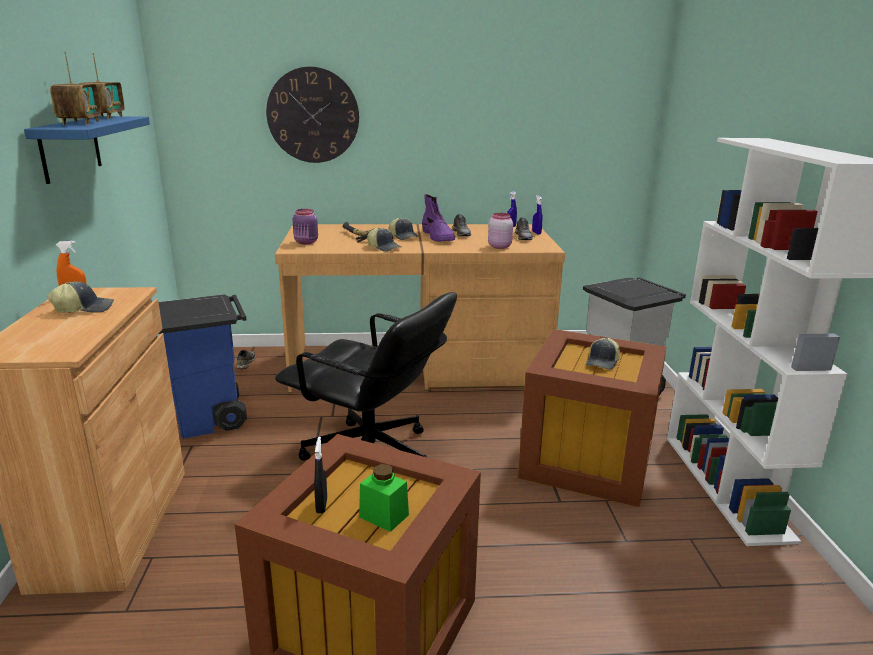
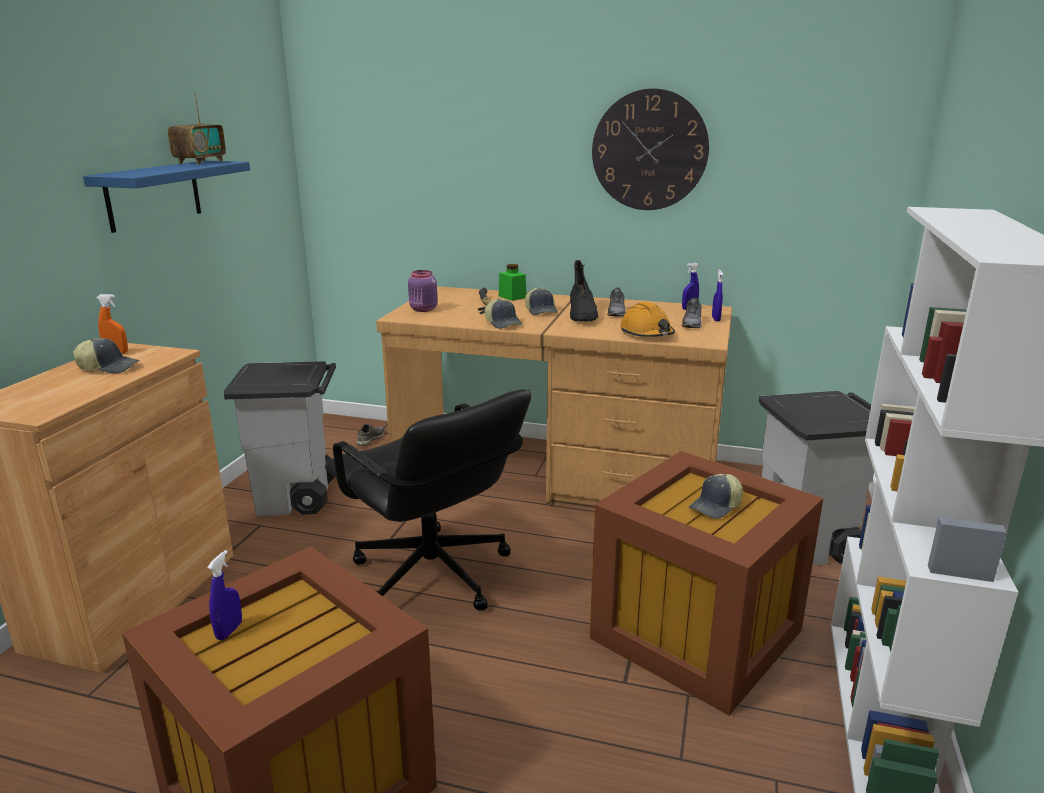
camera: 20 degrees right, 0 degrees up
radio [50,52,101,125] -> none
blue trash can [159,294,247,439] -> grey trash can [224,361,336,516]
wall clock [266,67,359,163] -> wall clock moved to [592,88,709,210]
black spray bottle [314,437,327,514] -> blue spray bottle [208,550,242,640]
green jar [359,464,409,532] -> green jar moved to [499,264,527,301]
purple boot [422,194,455,242] -> black boot [570,260,599,321]
pink jar [488,213,513,249] -> orange hard hat [620,302,675,337]

